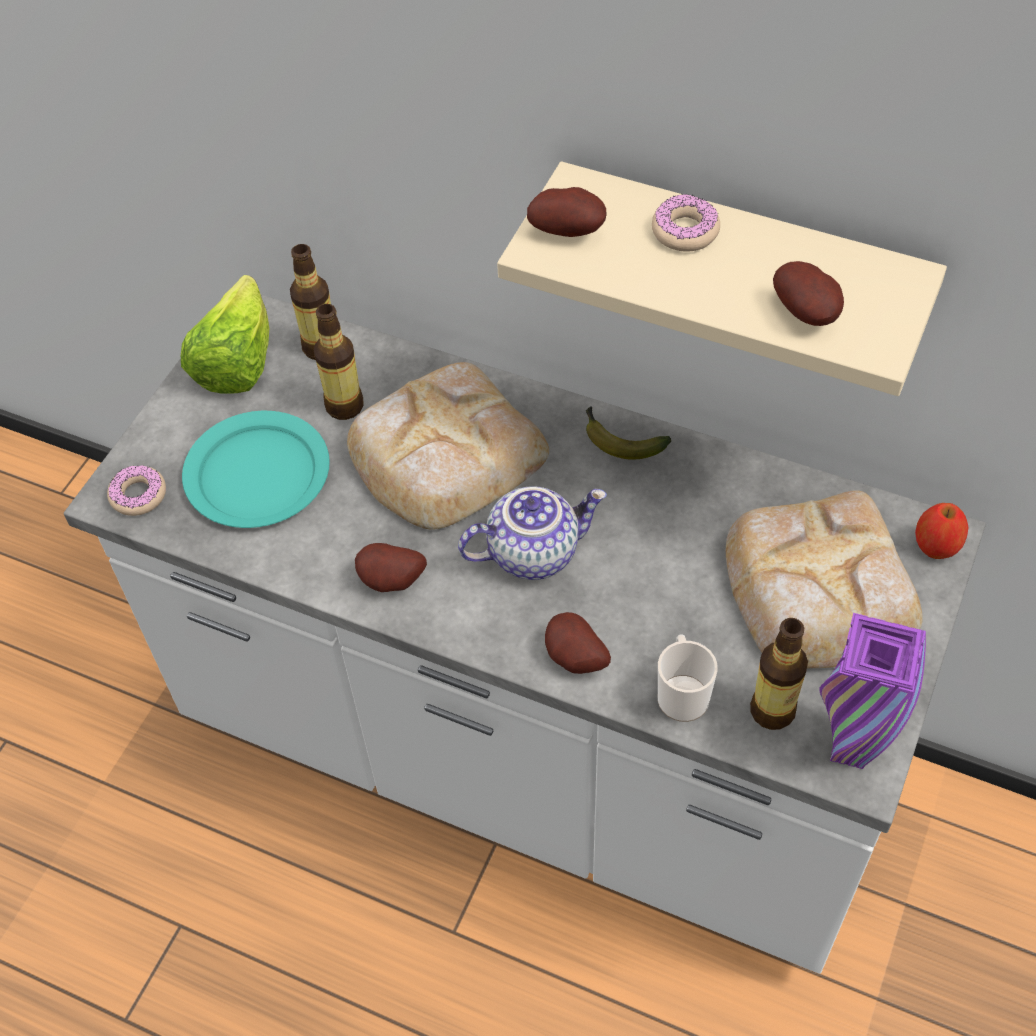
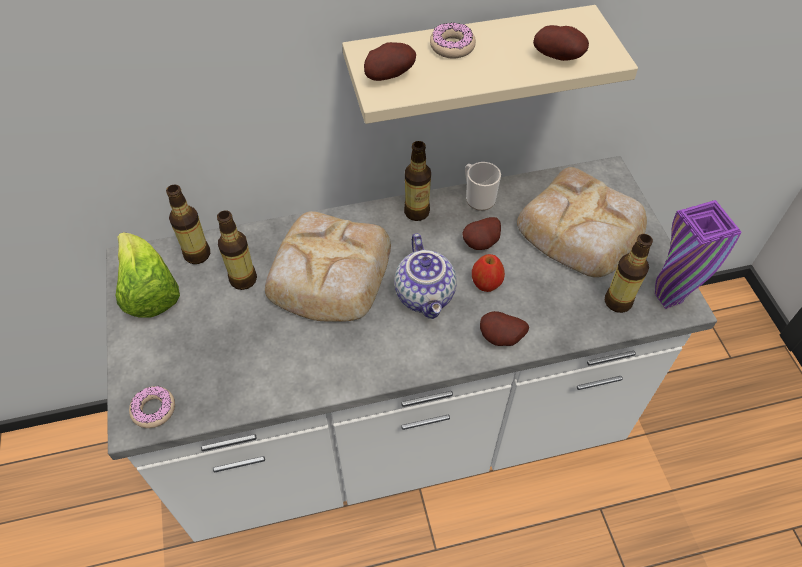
camera: 40 degrees left, 0 degrees up
turquoise plate [182,411,330,528] -> none
potato [355,543,427,592] -> potato moved to [462,217,501,250]
teapot [458,486,607,580] -> teapot turned 135 degrees clockwise [394,233,457,319]
banana [586,406,671,460] -> bottle [404,141,431,221]
mug [658,634,718,722] -> mug moved to [465,162,501,211]
apple [915,503,969,559] -> apple moved to [472,254,505,292]

